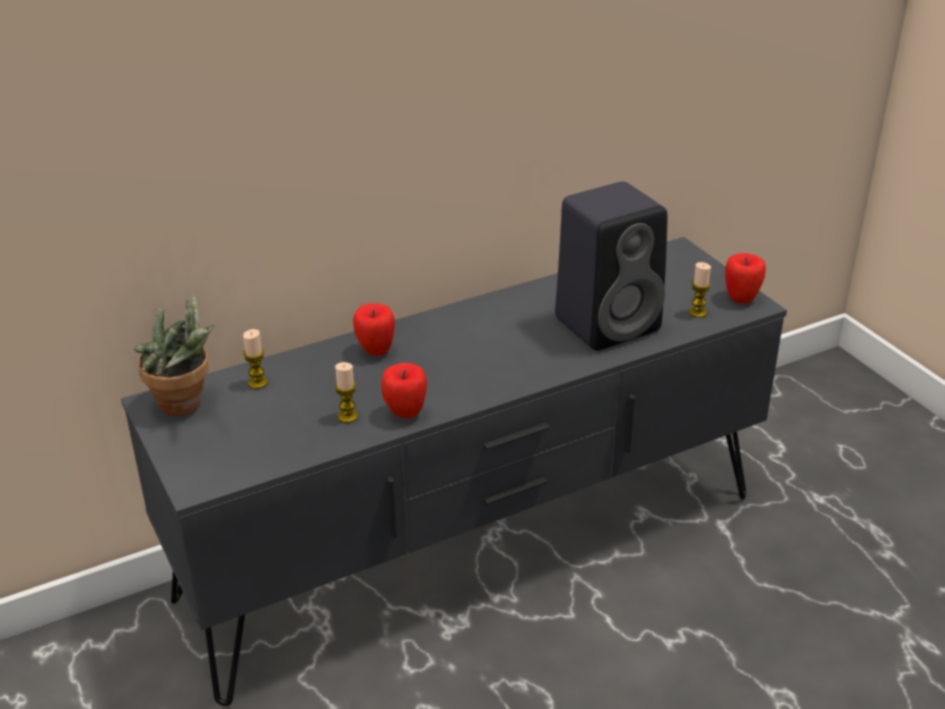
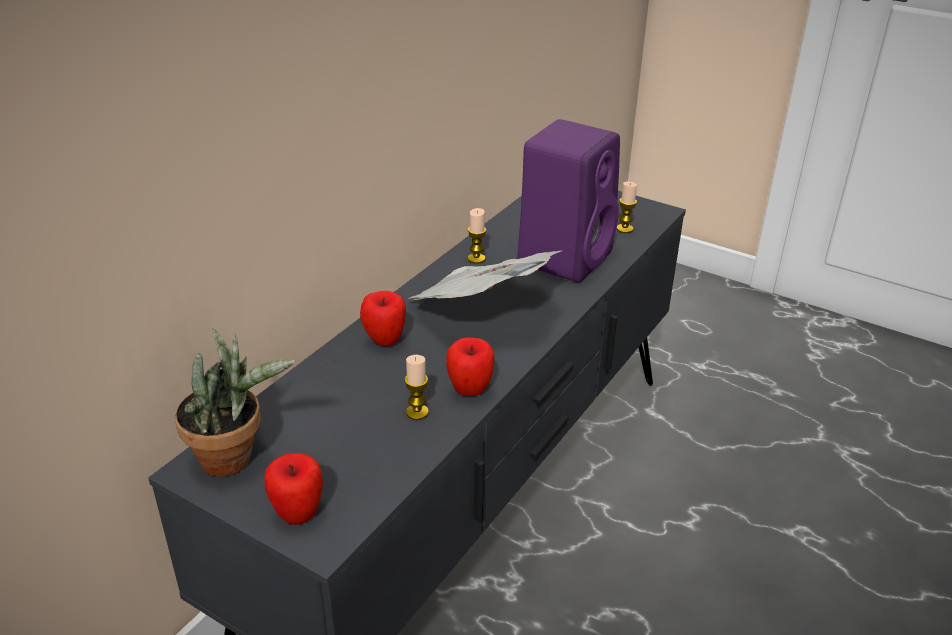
camera: 30 degrees left, 0 degrees up
candle [243,329,268,389] -> candle moved to [468,208,486,264]
black speaker [555,181,668,351] -> purple speaker [517,119,620,282]
apple [725,253,766,303] -> apple moved to [264,453,323,525]
none -> newspaper [408,250,563,300]

